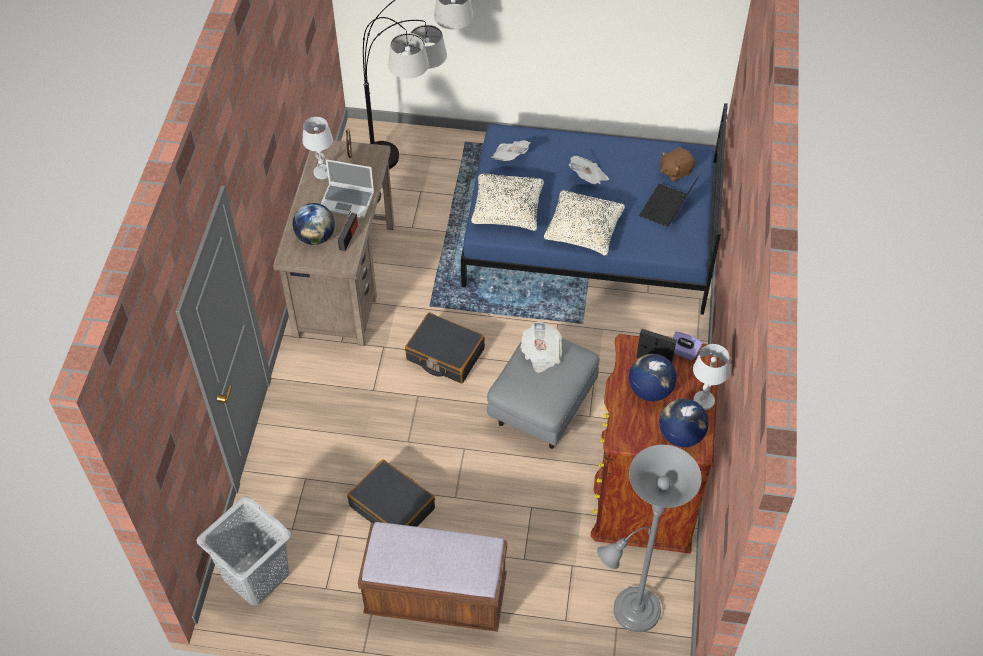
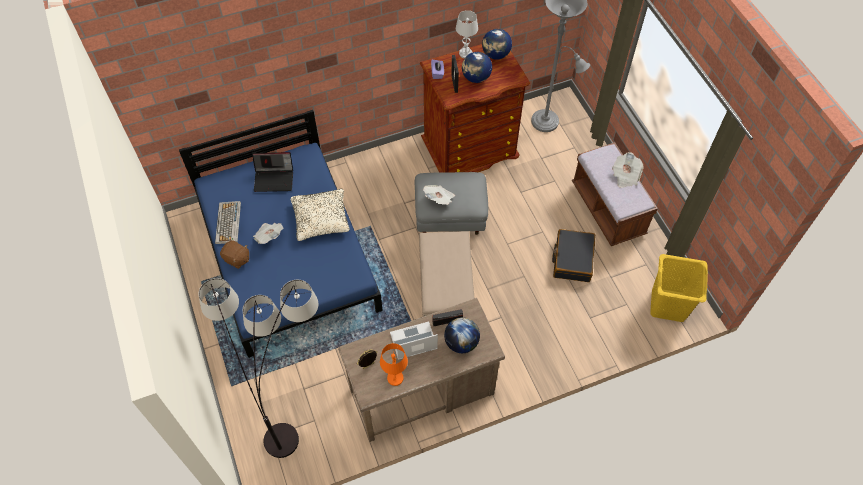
camera: 120 degrees left, 5 degrees up
grey laundry basket [196,496,291,606] -> yellow laundry basket [650,254,708,322]
white table lamp [302,117,333,179] -> orange table lamp [380,343,408,386]
laptop [321,159,374,218] -> laptop turned 90 degrees counterclockwise [390,322,438,360]
black suitcase [405,313,485,384] -> beige ottoman [419,231,474,317]
beige pillow [471,173,544,231] -> none
newspaper [491,140,531,161] -> newspaper moved to [612,152,644,188]
brown plush toy [660,147,695,182] -> brown plush toy moved to [220,240,249,269]
none -> keyboard [215,201,241,244]

